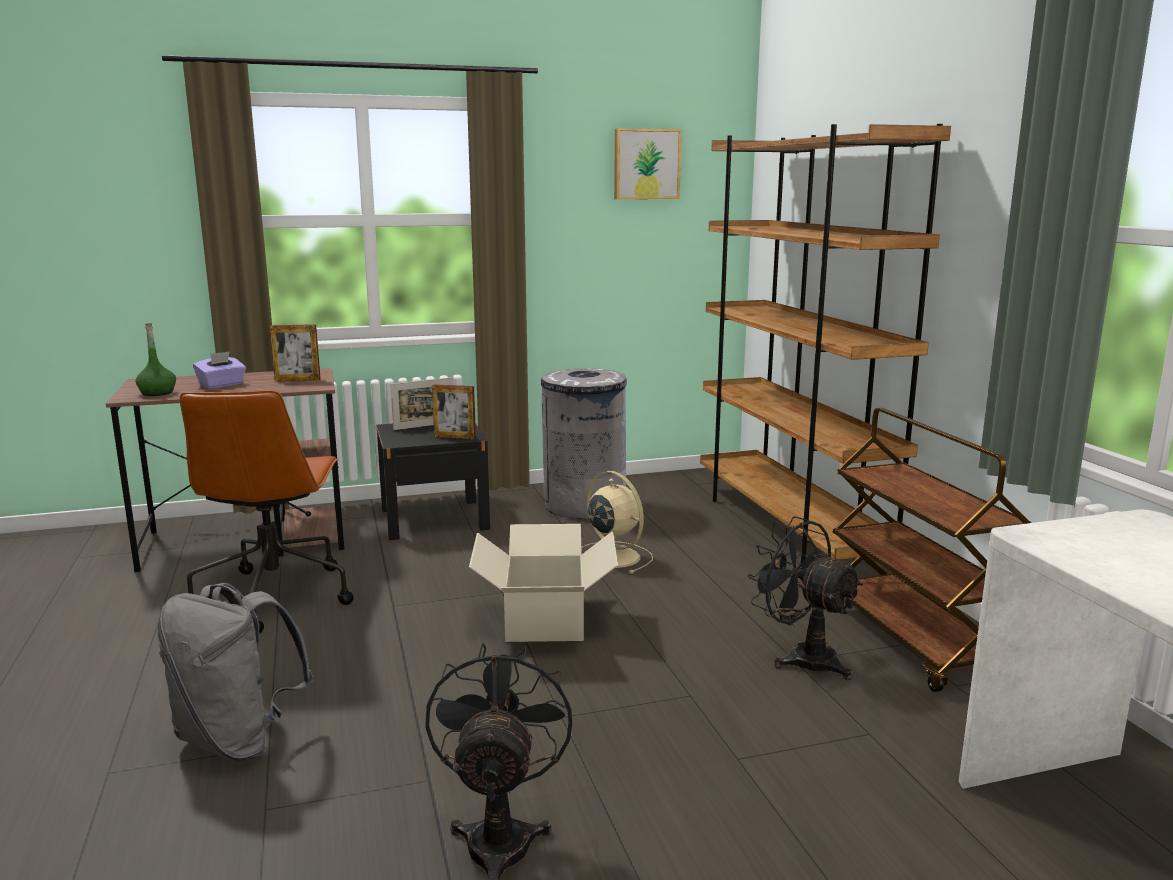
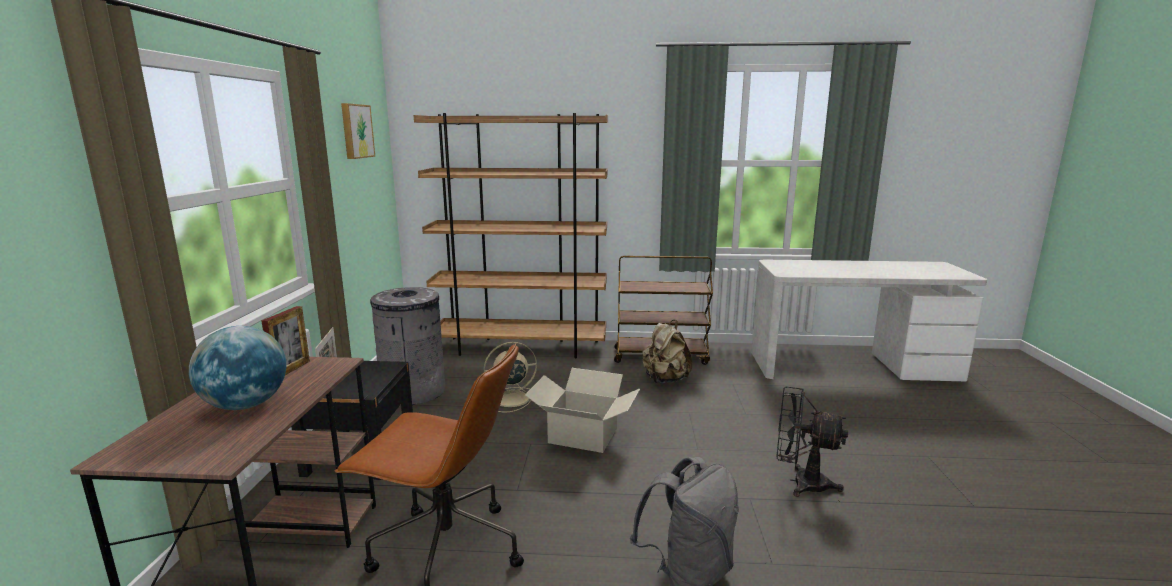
camera: 70 degrees left, 0 degrees up
green bottle [135,323,176,396] -> none
purple tissue box [193,351,246,389] -> globe [189,326,286,410]
picture frame [432,384,476,439] -> none
black fan [747,516,863,680] -> beige backpack [642,320,692,384]

